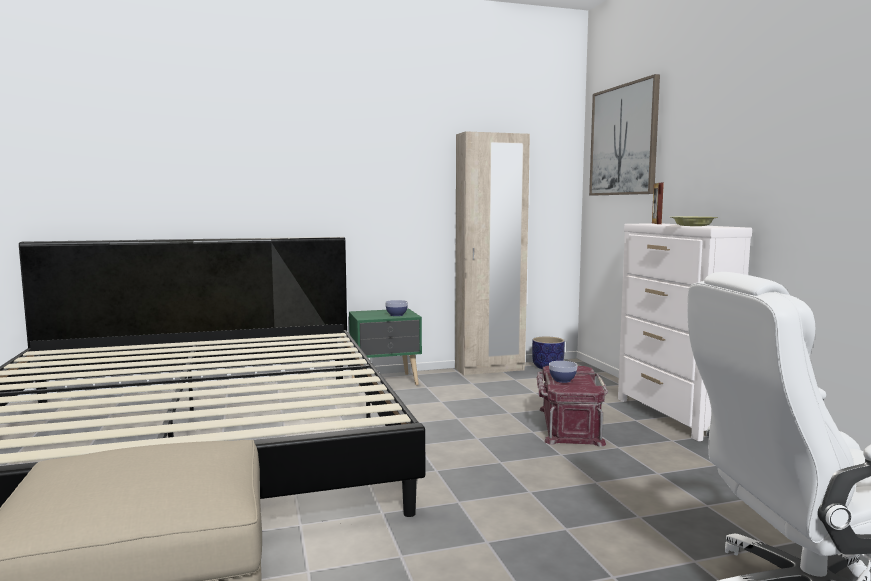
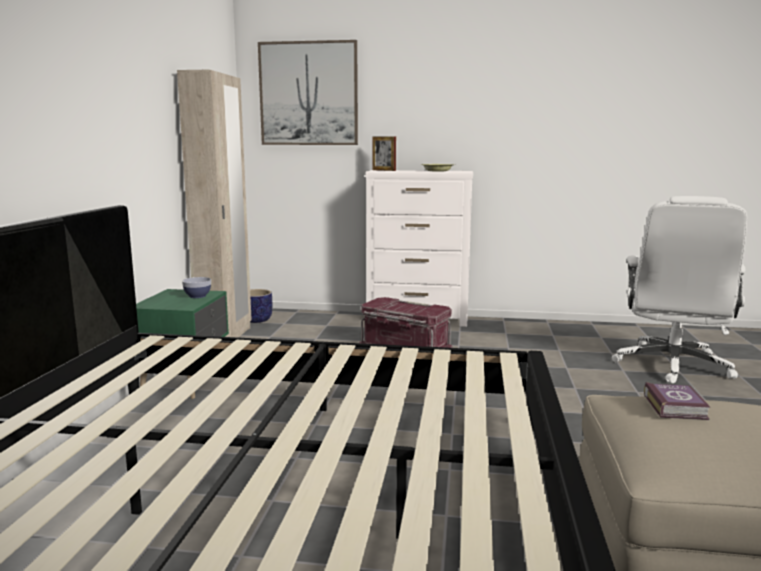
camera: 65 degrees left, 5 degrees up
bowl [549,361,577,383] -> none
none -> book [644,382,711,420]

